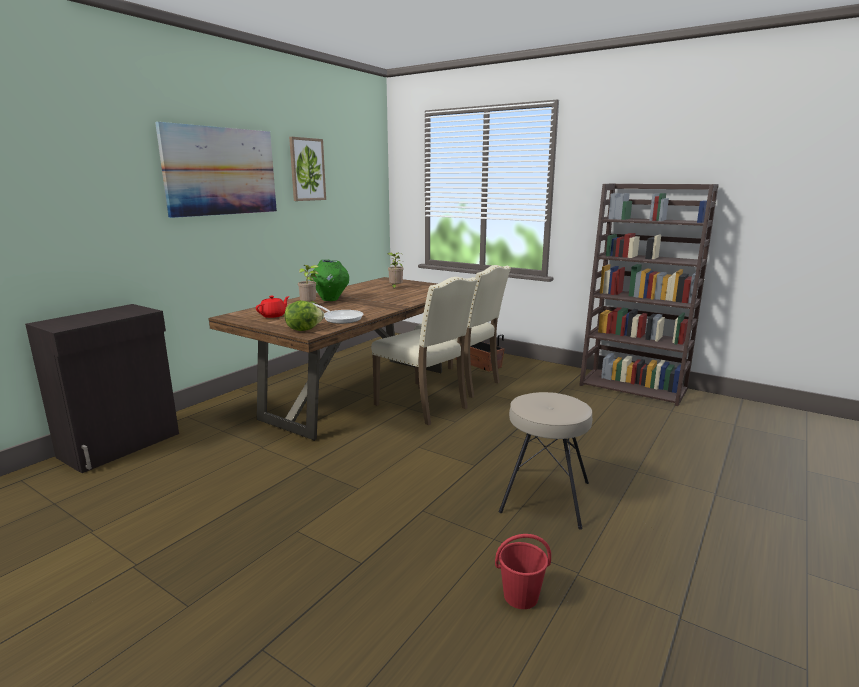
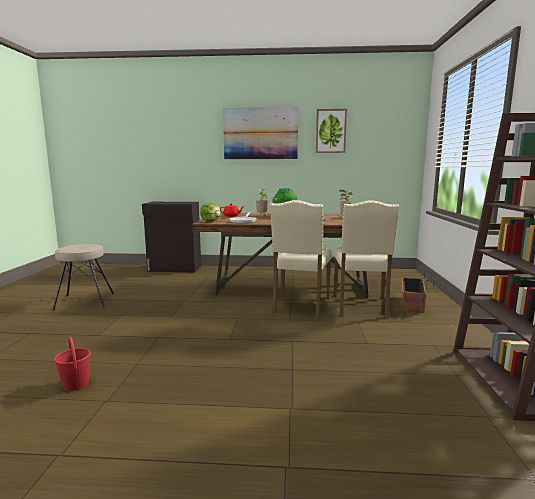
camera: 60 degrees right, 5 degrees down
beige stool [499,392,592,530] -> beige stool moved to [52,244,114,310]

